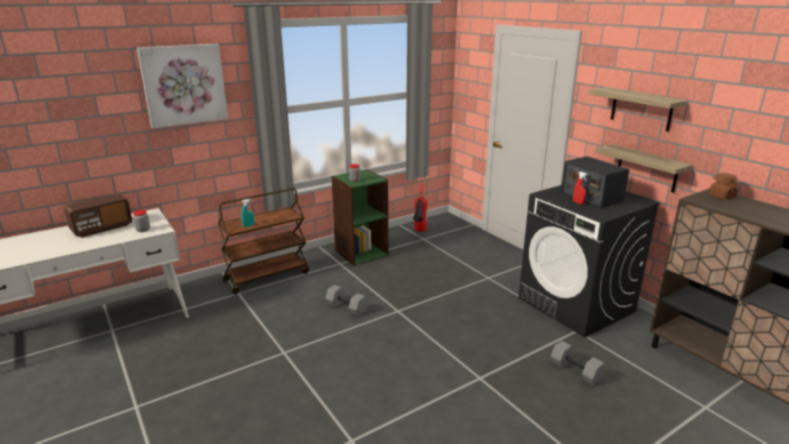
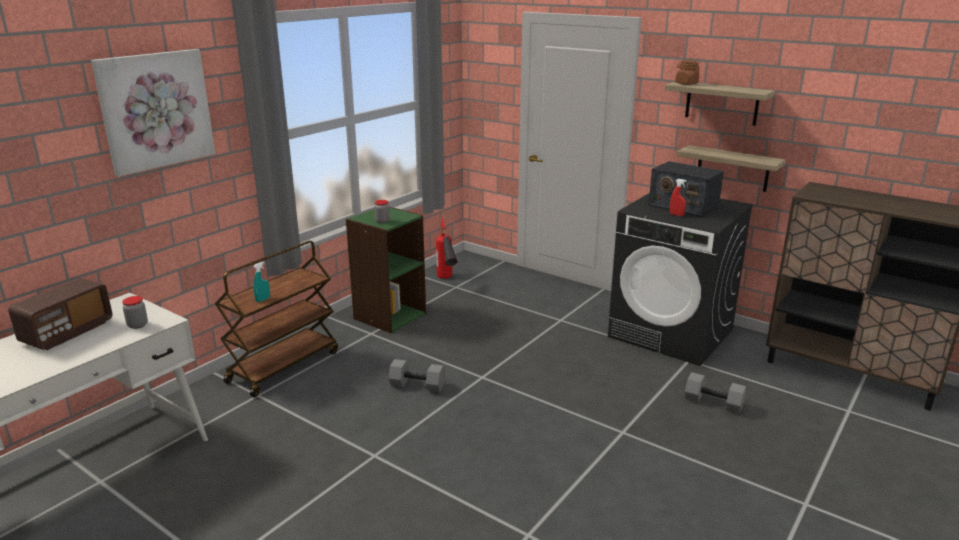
camera: 20 degrees left, 0 degrees up
brown jar [709,173,738,199] -> brown jar moved to [675,60,700,85]

